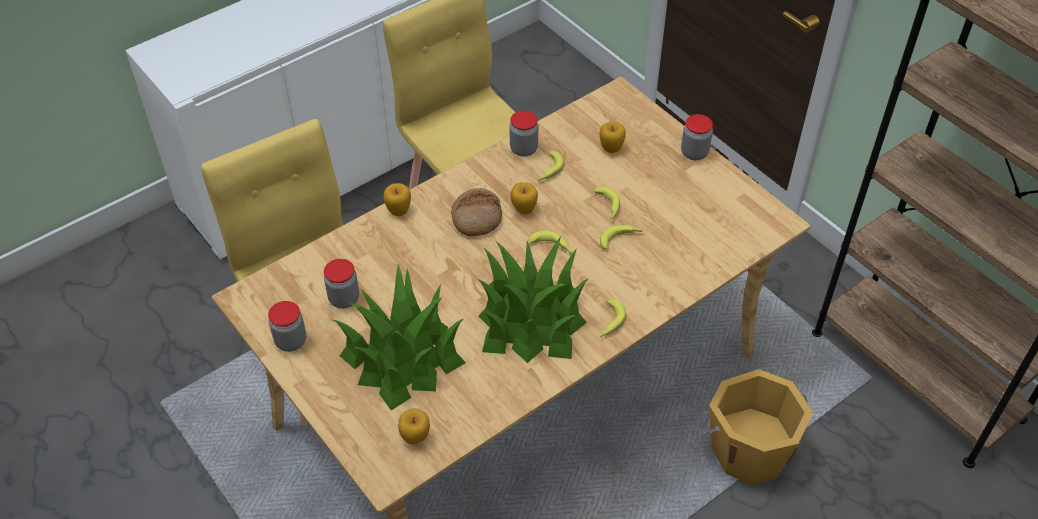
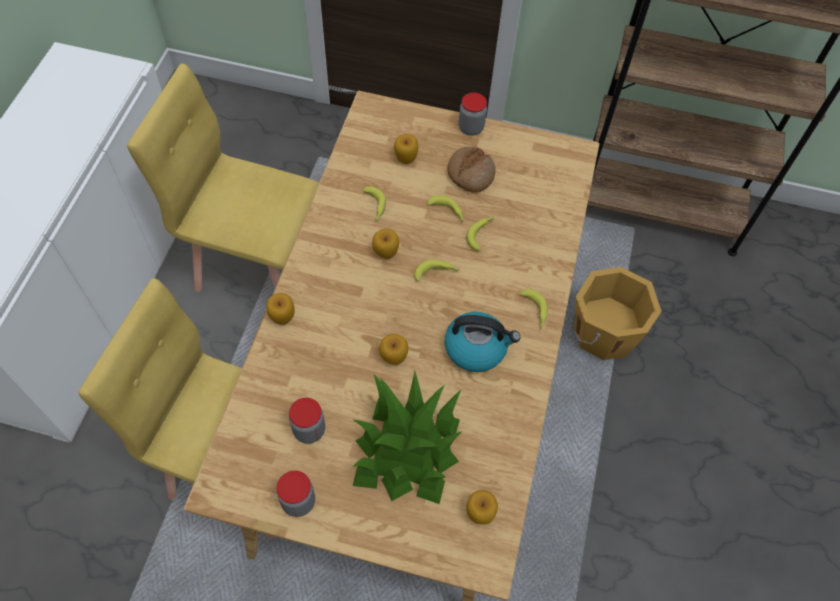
camera: 40 degrees left, 10 degrees up
bread [451,188,502,236] -> bread moved to [447,147,496,193]
potted plant [477,236,589,363] -> kettle [445,312,520,372]
jar [510,111,538,157] -> none
none -> apple [379,334,408,365]

